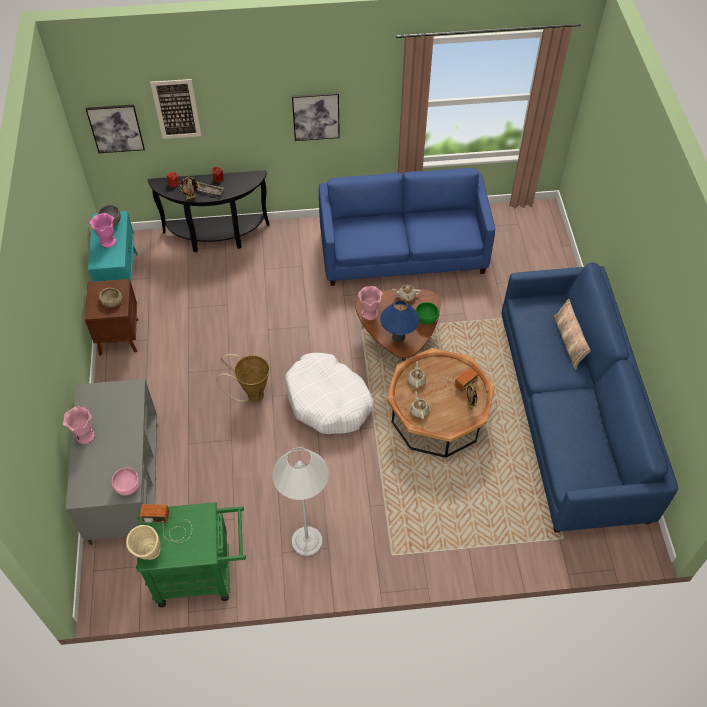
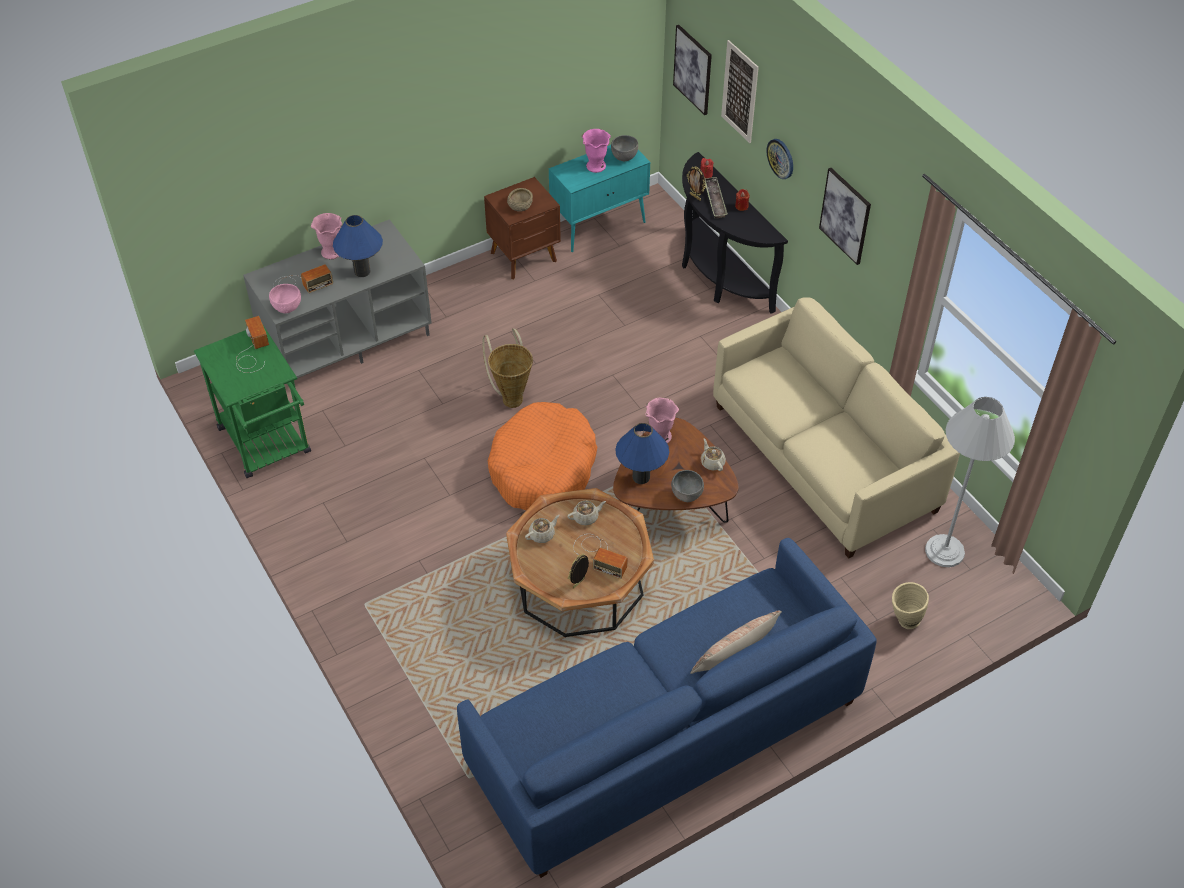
camera: 65 degrees right, 5 degrees down
beige vase [126,525,160,560] -> beige vase moved to [892,582,929,629]
white floor lamp [272,447,329,556] -> white floor lamp moved to [925,397,1015,567]
white dog bed [285,353,374,434] -> orange dog bed [488,402,597,510]
blue sofa [319,168,495,286] -> beige sofa [713,297,960,559]
green bowl [415,302,439,324] -> grey bowl [671,470,704,502]
none -> radio [273,264,333,293]
none -> blue table lamp [333,215,383,277]
none -> wall clock [767,139,793,179]

